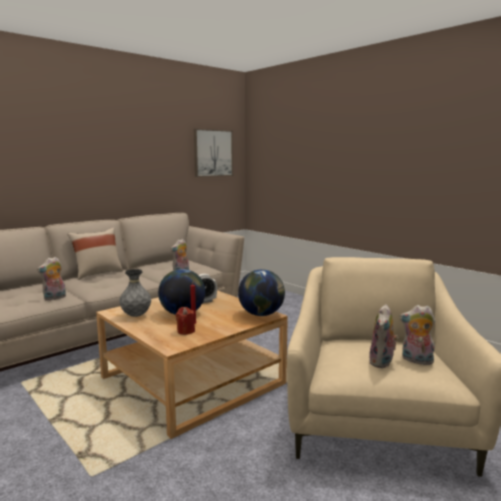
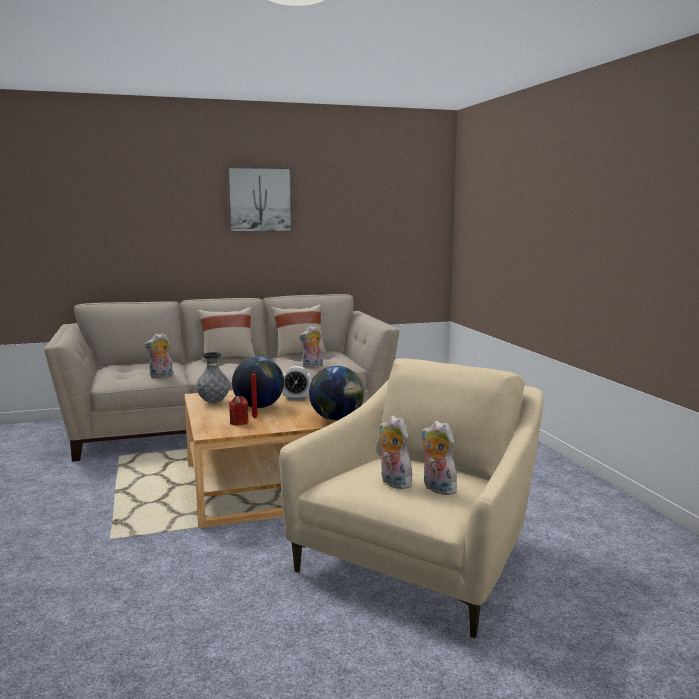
camera: 25 degrees right, 0 degrees up
picture [194,129,233,177] -> picture moved to [227,166,293,233]
plush toy [369,304,399,368] -> plush toy turned 90 degrees clockwise [379,416,412,489]
none -> beige pillow [271,304,326,358]

